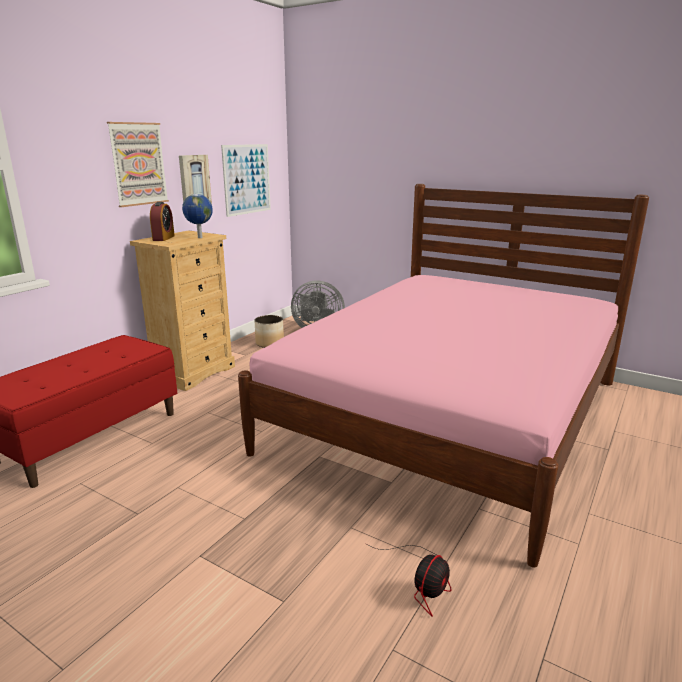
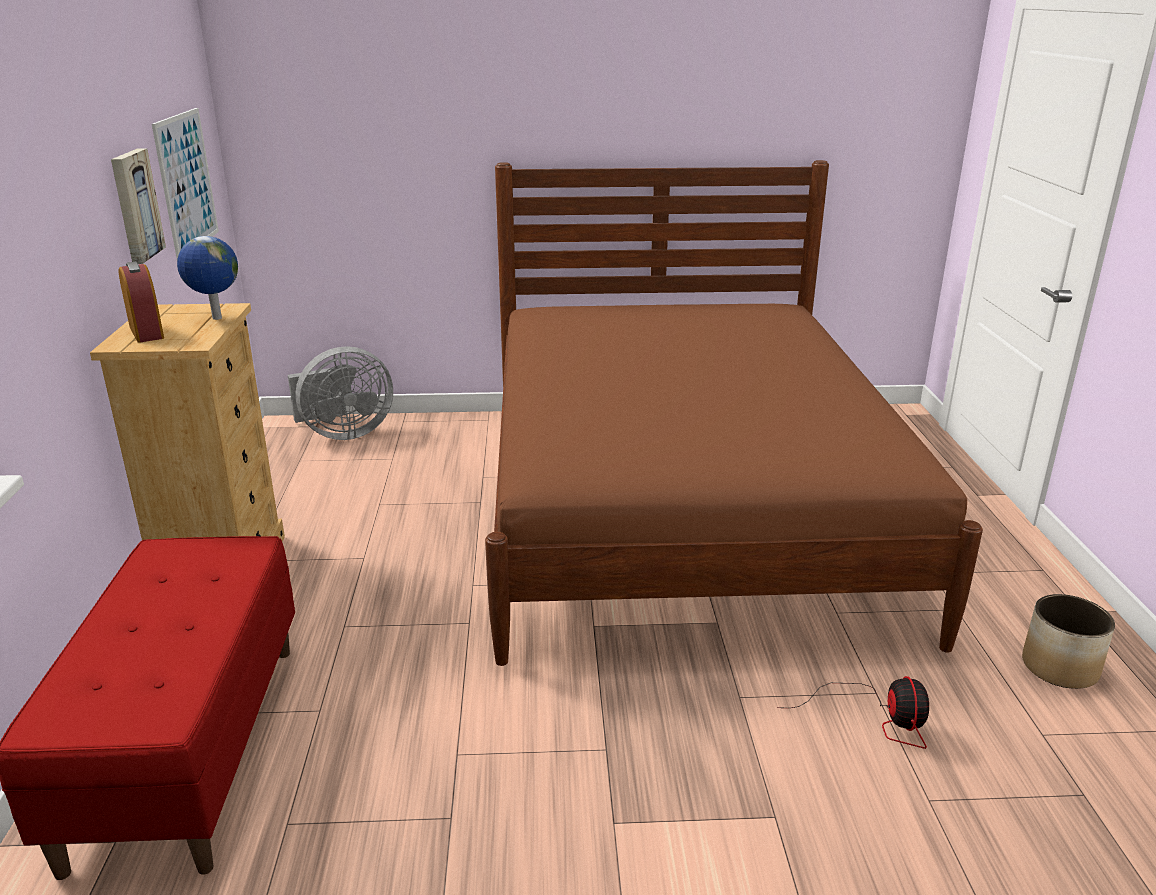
camera: 35 degrees left, 5 degrees up
picture [107,122,169,207] -> none
pink bed [238,184,649,568] -> brown bed [485,160,983,666]
planter [254,315,284,348] -> planter moved to [1022,594,1115,689]

